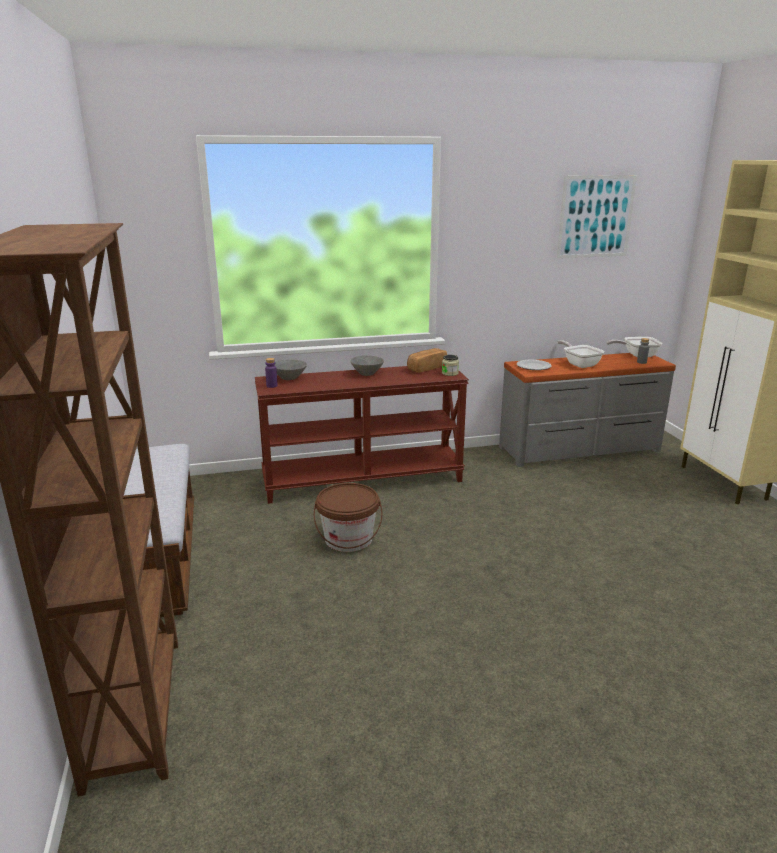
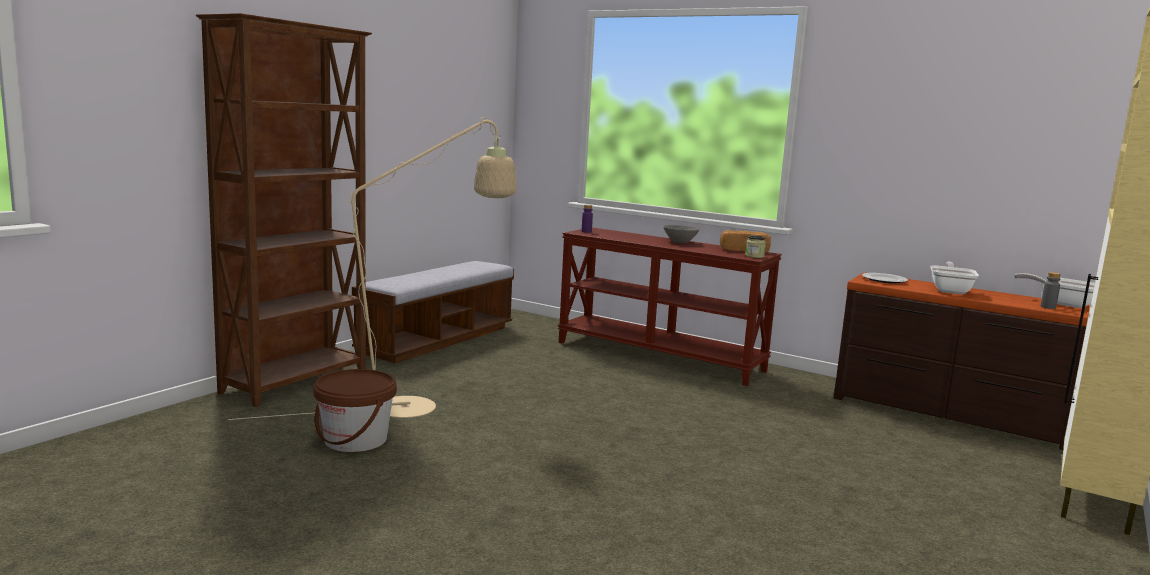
camera: 45 degrees right, 10 degrees down
grey bowl [274,360,307,380] -> none
brown bucket [314,483,382,552] -> brown bucket moved to [313,369,397,452]
grey dresser [499,353,676,467] -> brown dresser [834,273,1090,450]
picture [557,175,637,258] -> none
none -> beige floor lamp [228,117,517,420]

